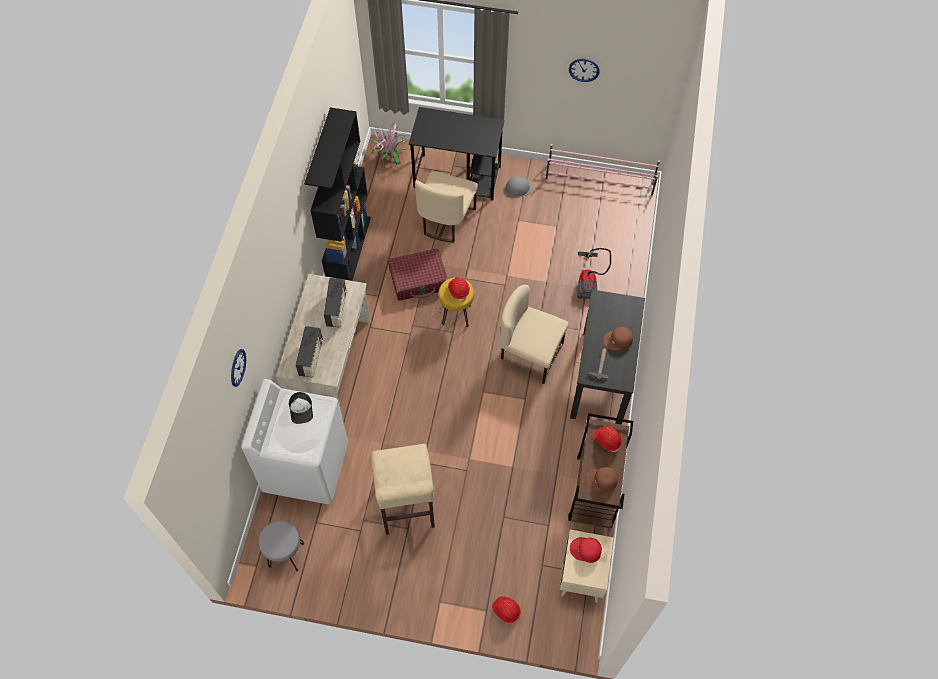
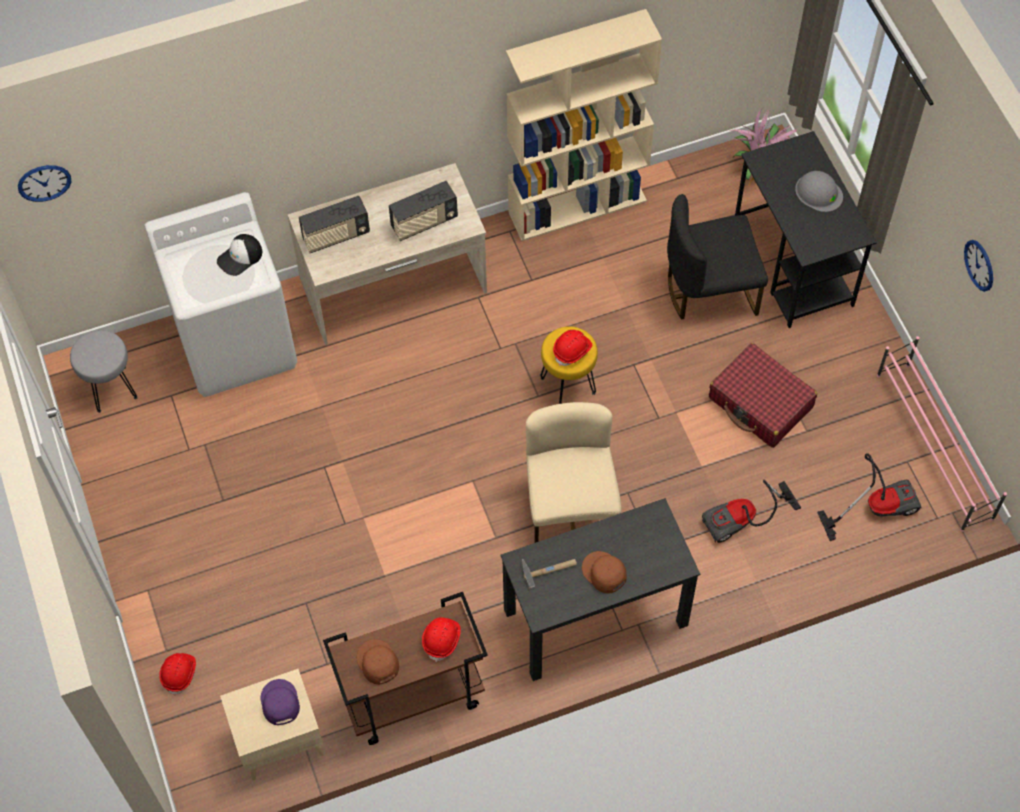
camera: 60 degrees right, 0 degrees up
wall clock [231,349,246,387] -> wall clock moved to [18,165,71,202]
black bookcase [304,107,371,281] -> beige bookcase [506,9,662,241]
beige stool [371,444,435,535] -> none
red suitcase [388,248,448,301] -> red suitcase moved to [709,343,817,448]
beige chair [415,171,478,243] -> black chair [667,194,768,320]
grey hard hat [505,176,533,198] -> grey hard hat moved to [795,171,843,212]
red cap [570,537,602,563] -> purple cap [261,679,300,725]
none -> vacuum cleaner [817,453,922,541]

